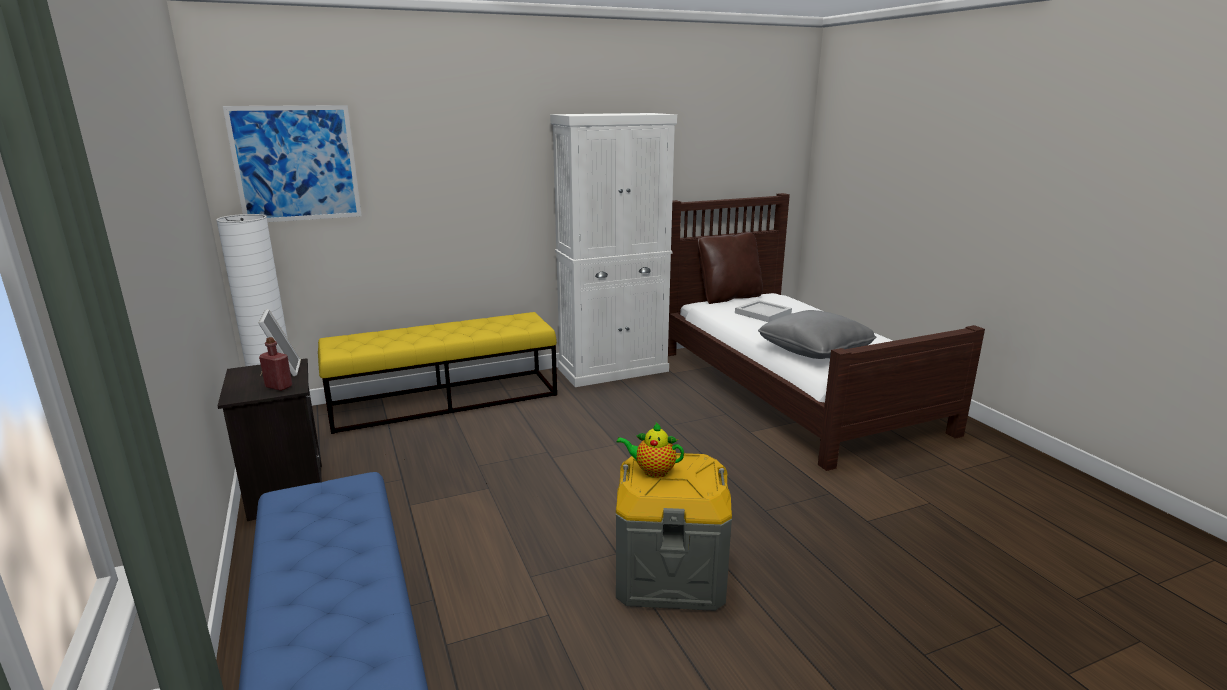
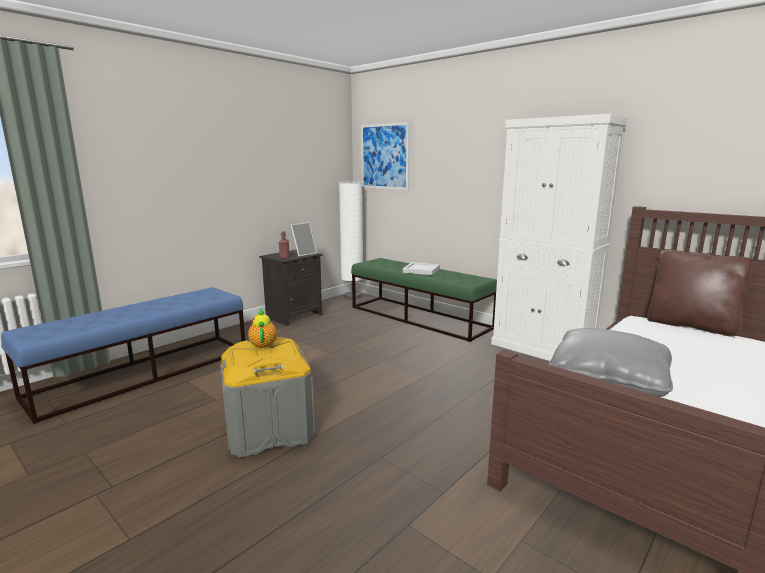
camera: 65 degrees right, 5 degrees down
yellow bench [318,312,557,434] -> green bench [351,258,497,342]
white tray [735,300,792,322] -> white tray moved to [403,262,440,275]

